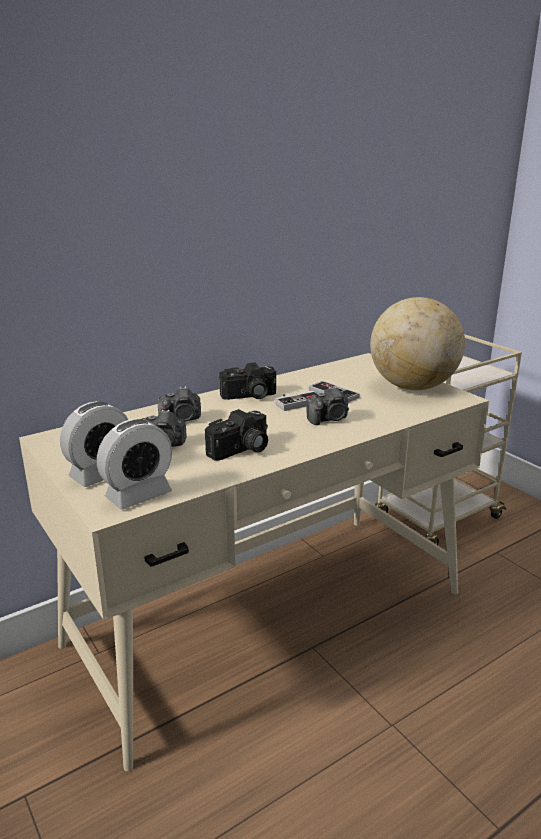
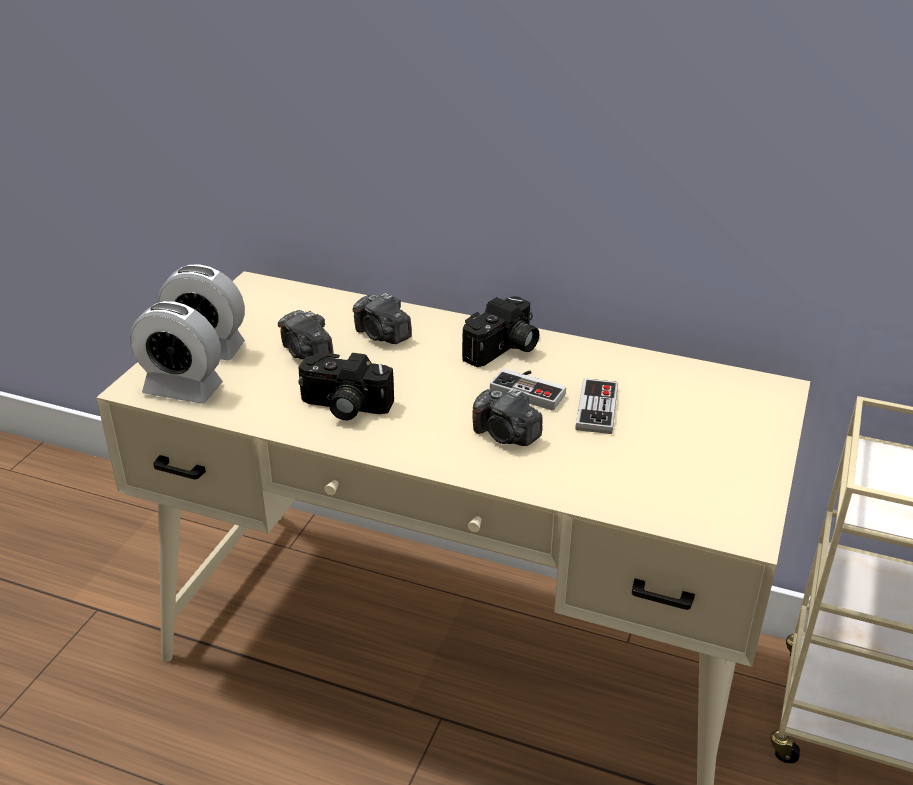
camera: 55 degrees right, 10 degrees up
camera [219,362,276,400] -> camera turned 90 degrees counterclockwise [462,296,539,367]
globe [370,297,465,390] -> none

